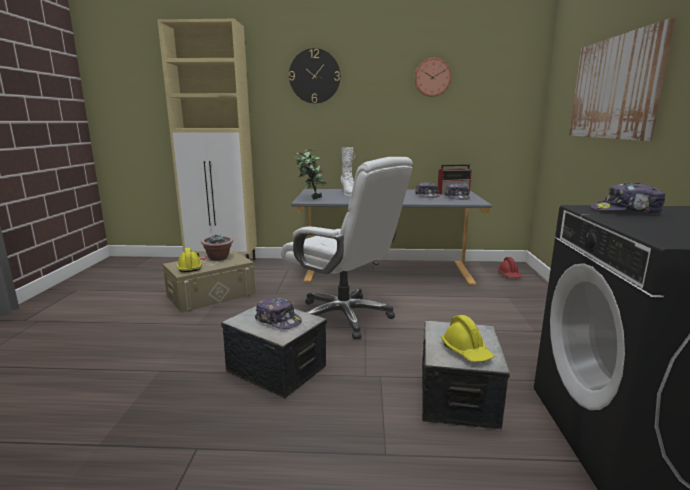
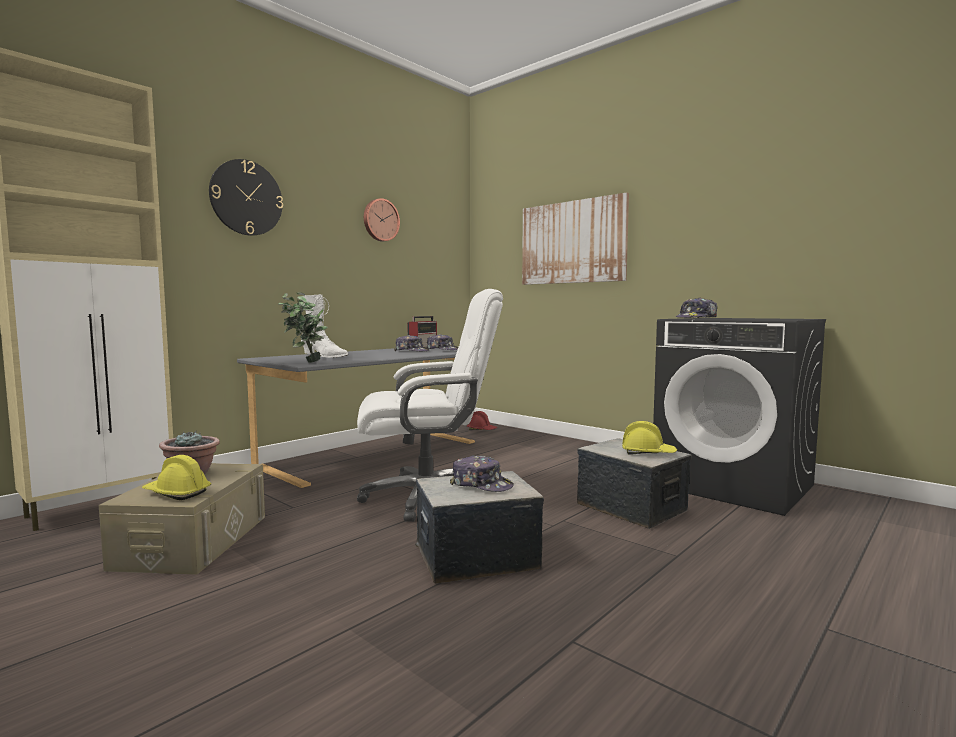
camera: 50 degrees left, 10 degrees down
cap [255,297,302,329] -> cap turned 45 degrees clockwise [450,455,514,492]

